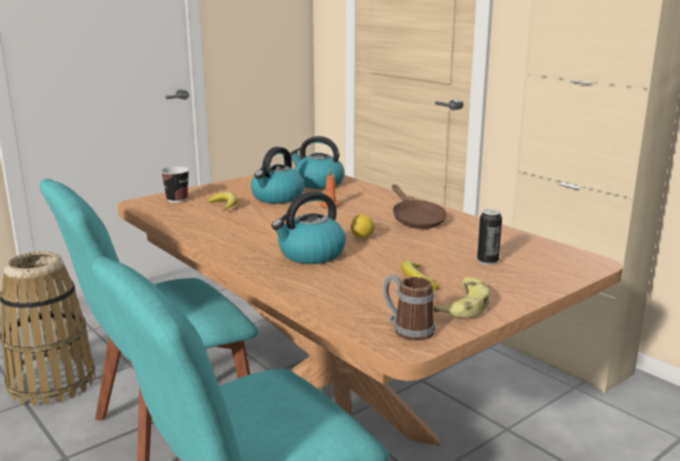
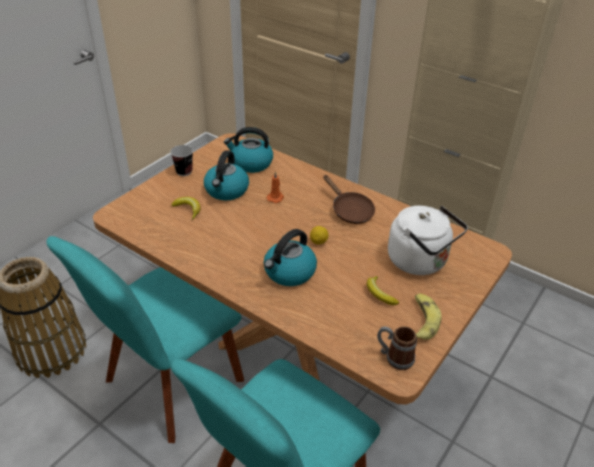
camera: 15 degrees left, 20 degrees up
cup [161,167,189,203] -> cup moved to [170,145,193,176]
can [477,209,502,265] -> white kettle [388,206,468,275]

